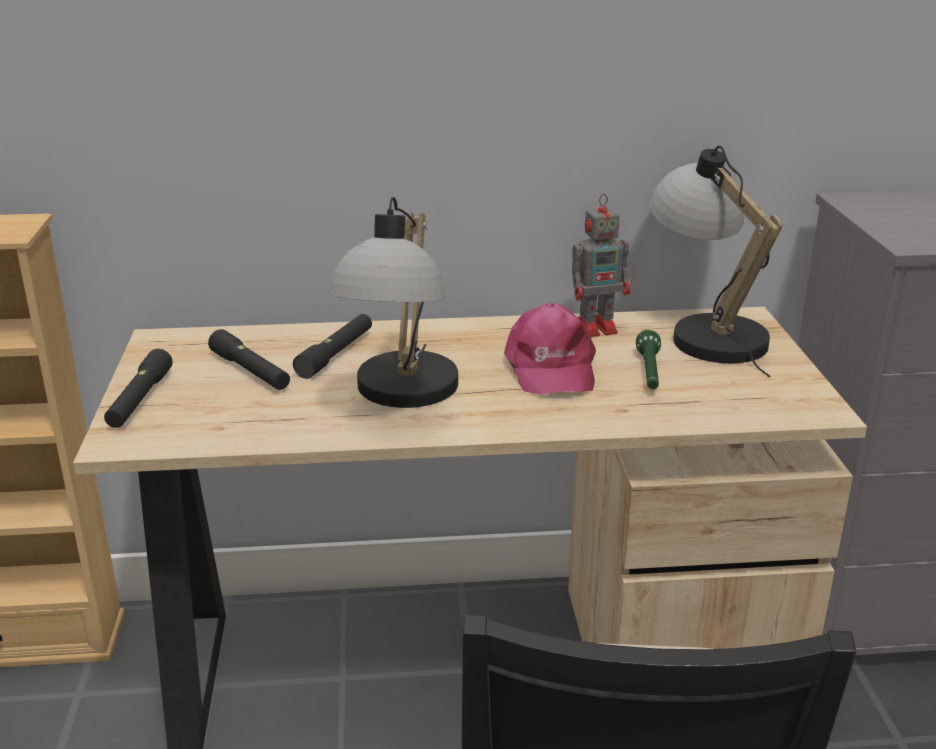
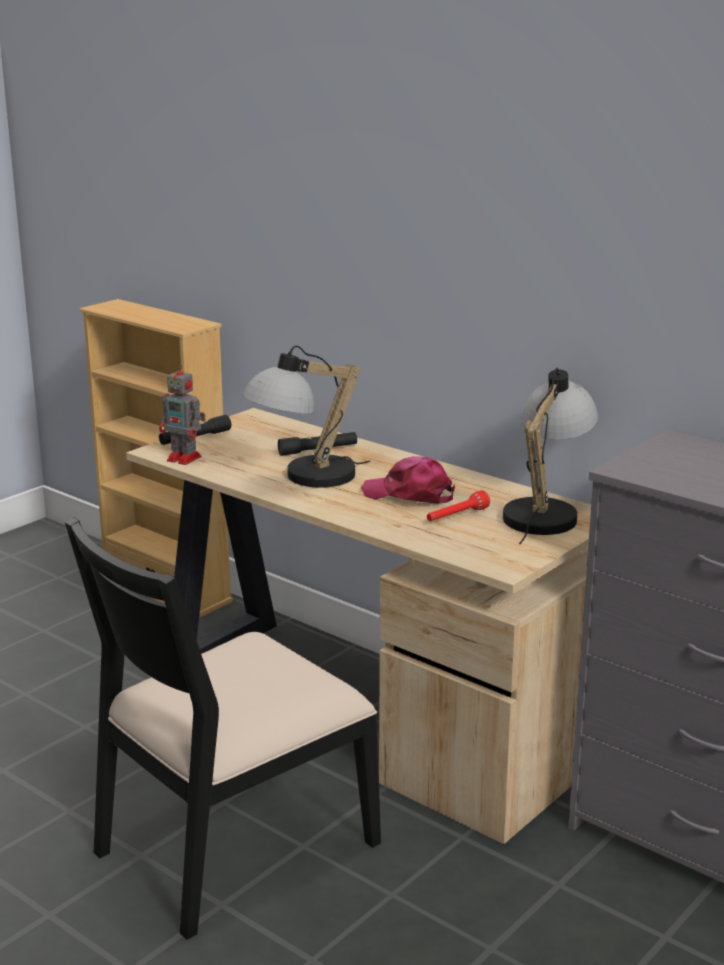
camera: 45 degrees right, 5 degrees down
black flashlight [208,329,290,390] -> none
pink cap [504,303,596,395] -> pink cap turned 75 degrees clockwise [361,456,455,503]
toy robot [572,194,630,337] -> toy robot moved to [159,362,205,465]
green flashlight [636,330,661,389] -> red flashlight [427,490,490,521]

